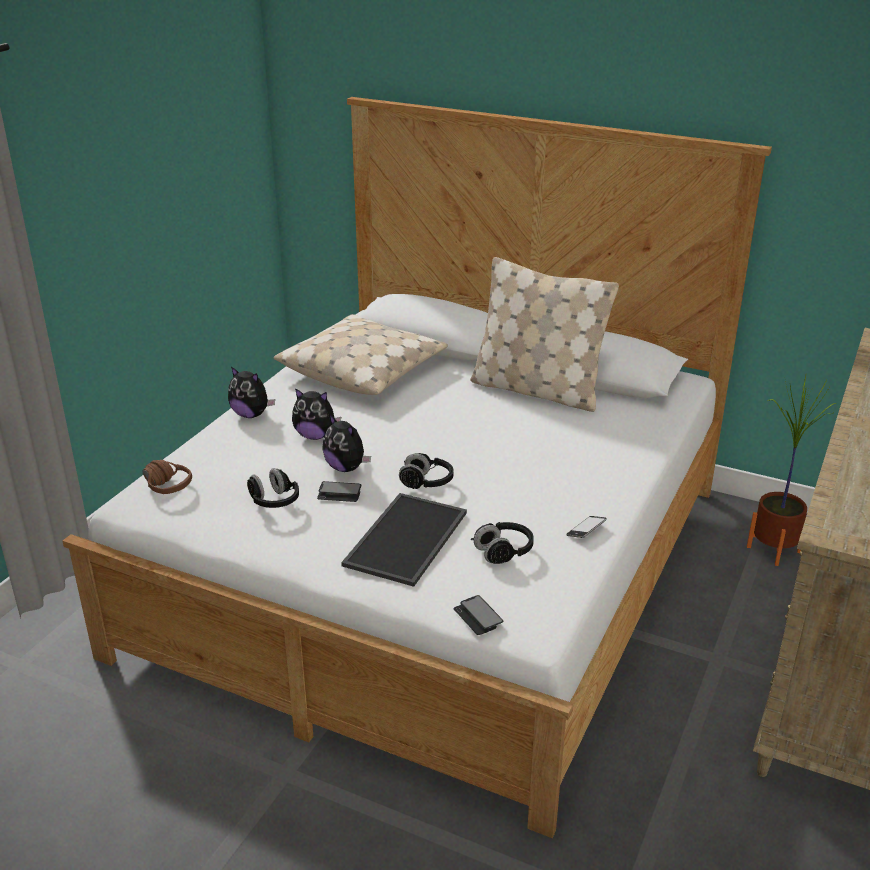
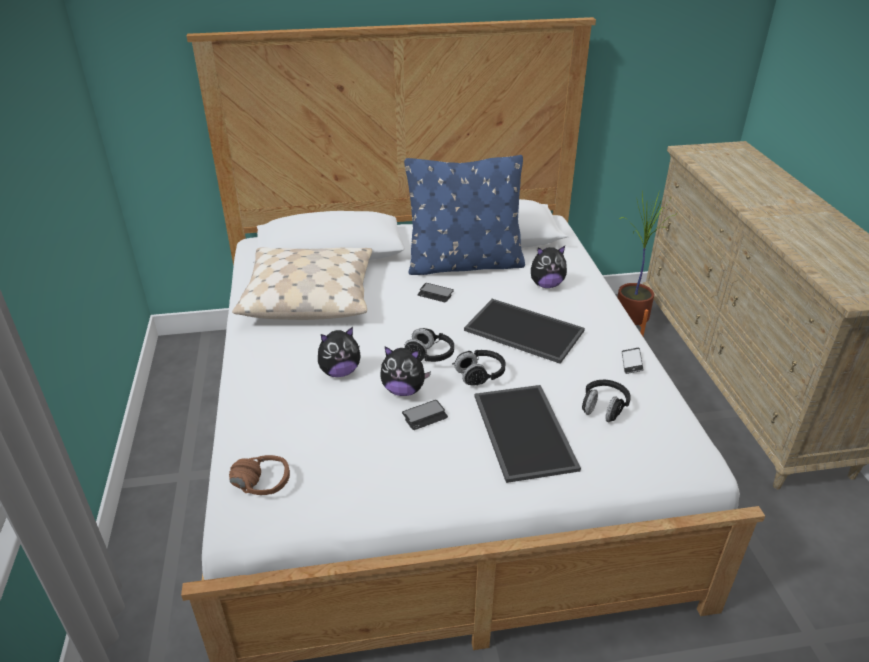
camera: 35 degrees left, 5 degrees up
plush toy [228,367,275,418] -> plush toy moved to [531,246,567,288]
black headphones [247,468,299,508] -> black headphones moved to [404,328,454,362]
phone [454,595,503,635] -> phone moved to [417,283,454,302]
beige pillow [470,257,619,412] -> blue pillow [404,155,525,275]
none -> tray [464,299,585,364]

